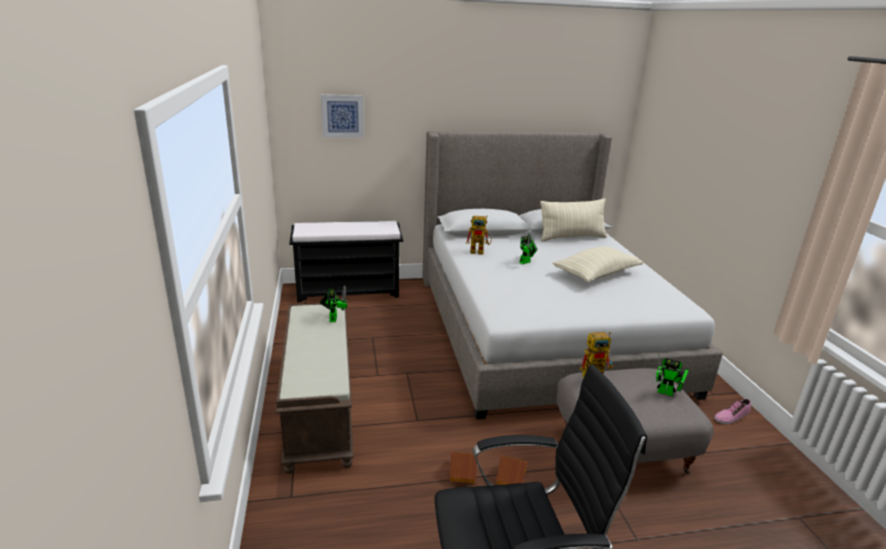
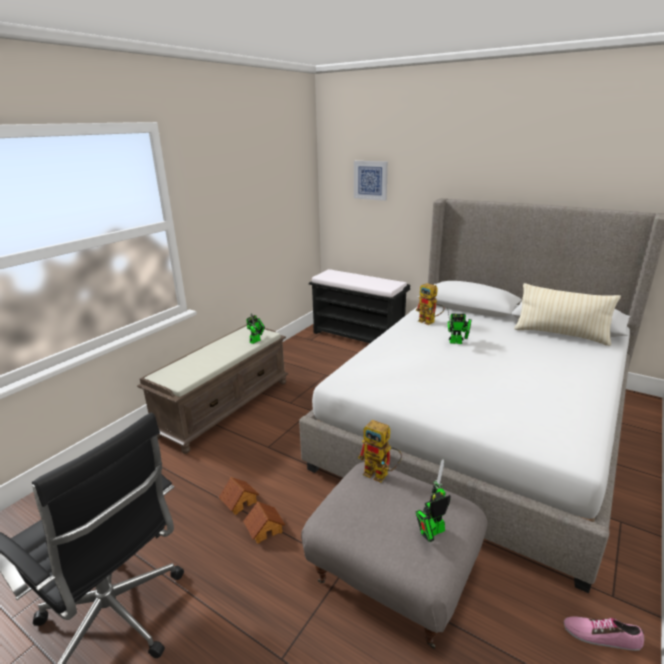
camera: 45 degrees right, 0 degrees up
beige pillow [553,247,643,282] -> none
toy robot [656,353,689,396] -> toy robot turned 90 degrees clockwise [416,459,451,542]

